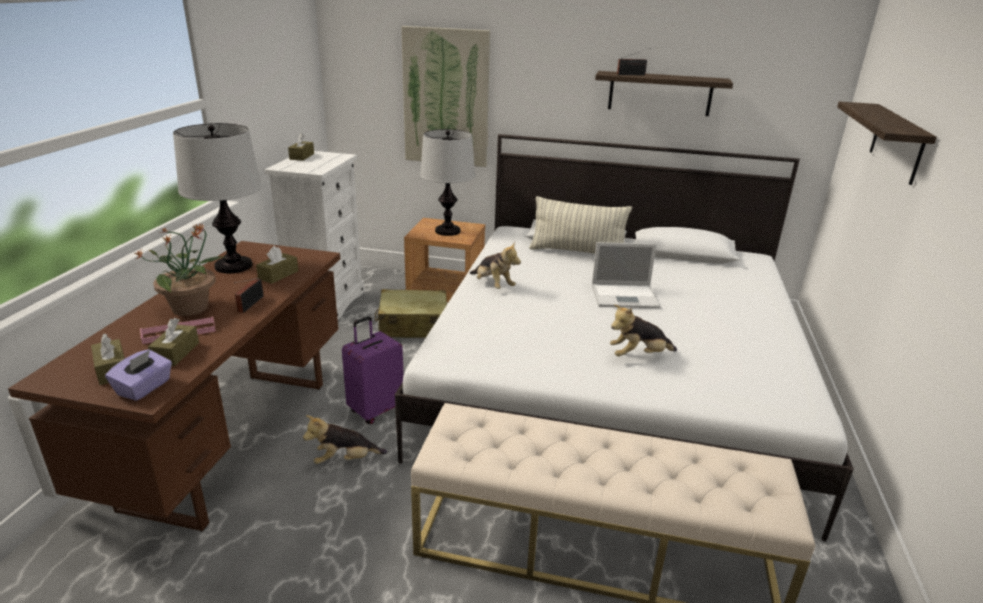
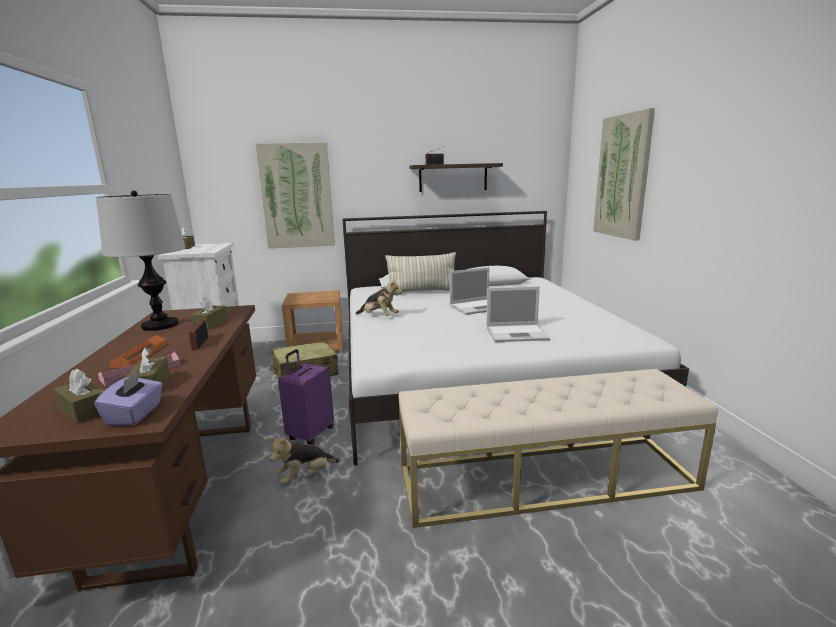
camera: 20 degrees left, 10 degrees down
potted plant [133,224,226,316] -> orange tray [109,335,166,368]
table lamp [420,129,475,236] -> none
plush toy [610,304,677,356] -> laptop [487,286,550,342]
shelf [837,101,937,185] -> picture [593,108,655,240]

